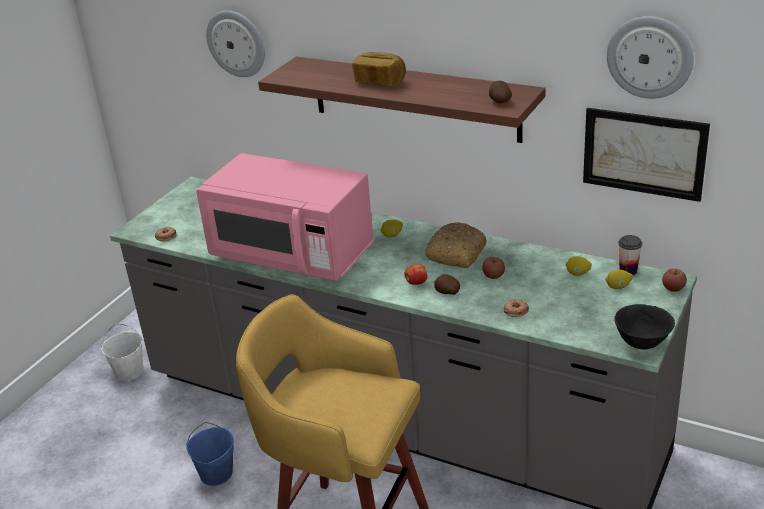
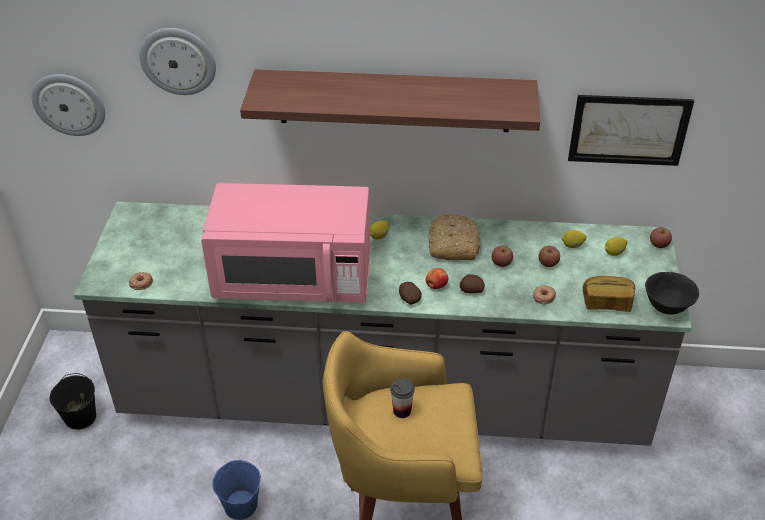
camera: 25 degrees left, 10 degrees up
white bucket [101,324,144,381] -> black bucket [50,373,96,430]
bread [352,52,406,86] -> bread moved to [583,276,635,312]
potato [489,81,512,103] -> potato moved to [399,282,422,305]
wall clock [607,16,694,99] -> wall clock moved to [32,74,105,136]
cup [618,235,642,275] -> cup moved to [390,378,415,418]
none -> apple [538,246,560,267]

